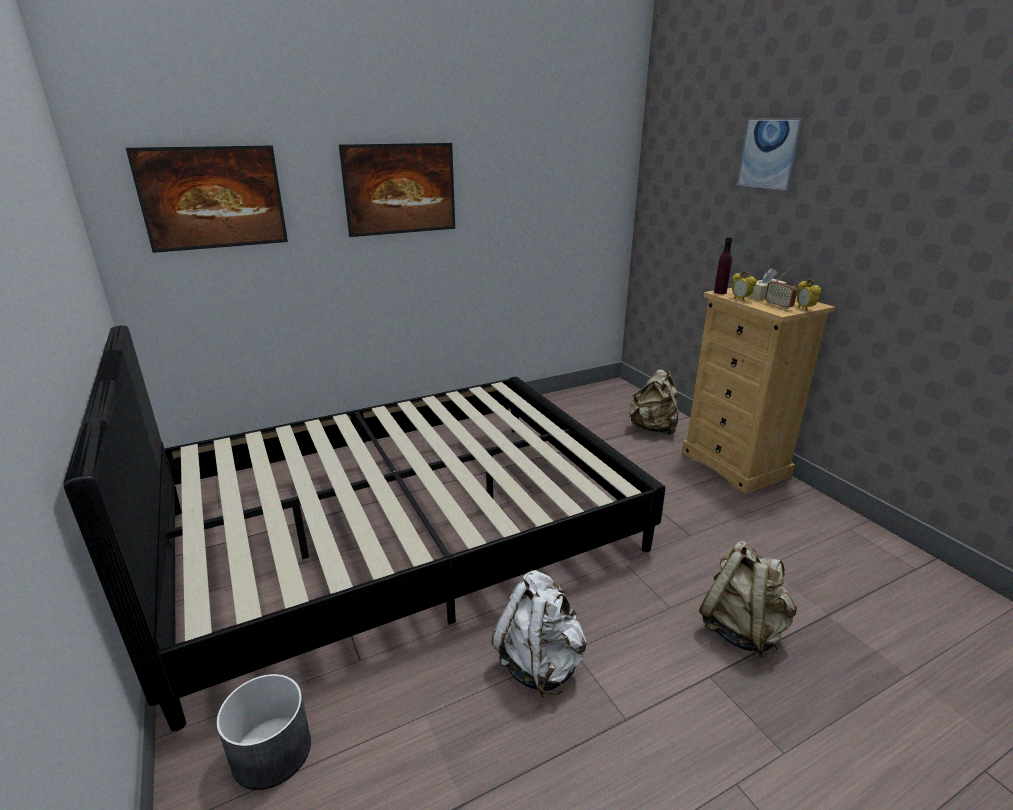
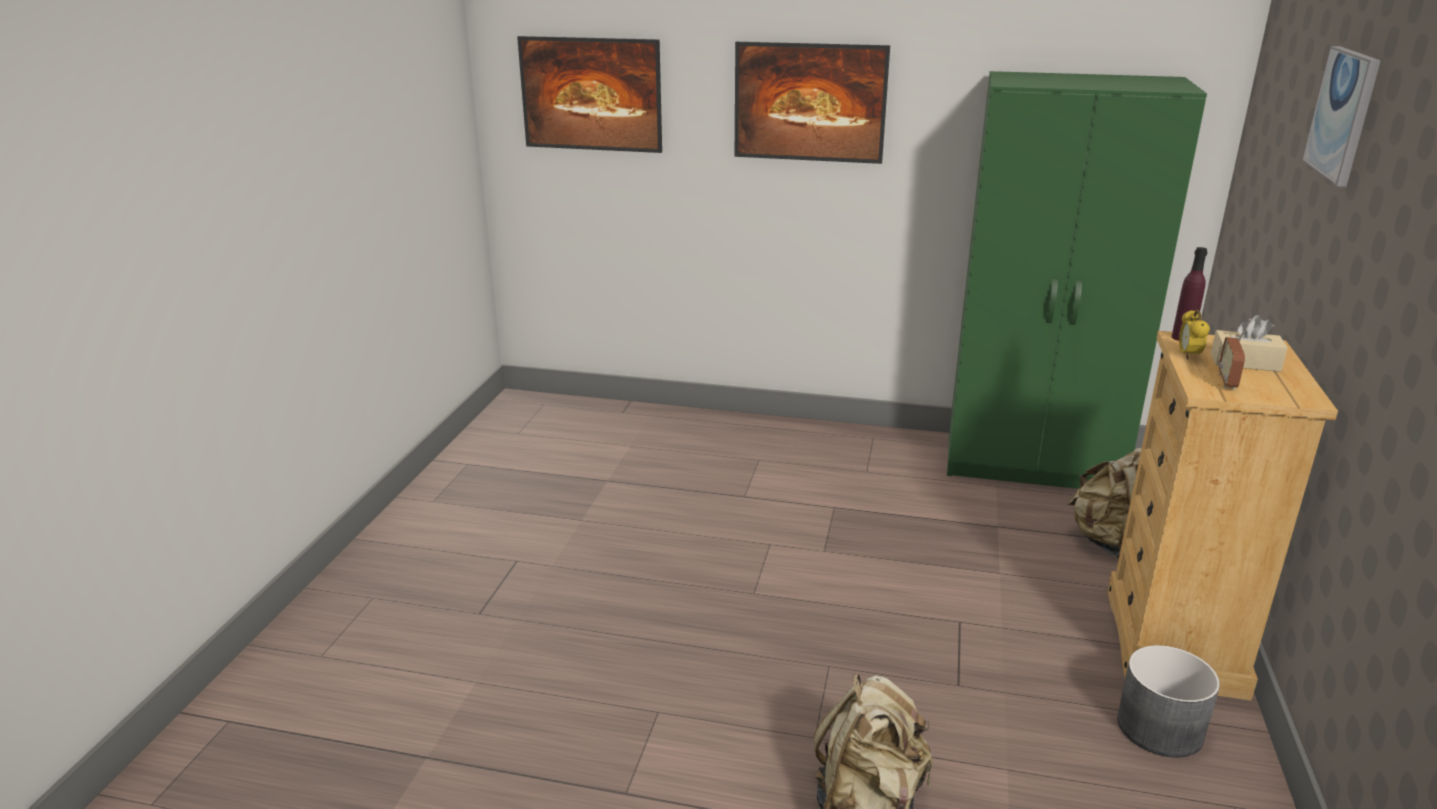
camera: 40 degrees right, 0 degrees up
black bed [64,325,666,731] -> none
grey planter [216,674,311,790] -> grey planter moved to [1117,645,1220,758]
white backpack [492,570,587,697] -> none
alarm clock [797,279,822,311] -> none
none -> green wardrobe [947,71,1207,489]

